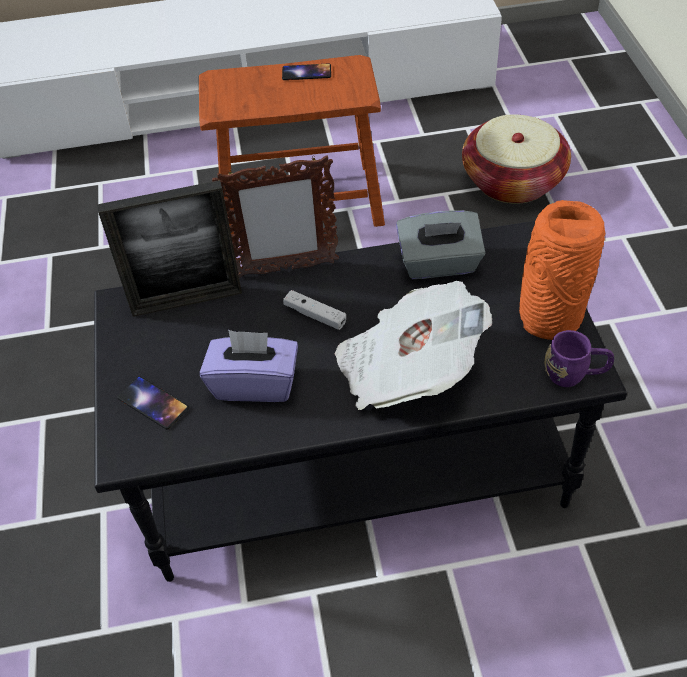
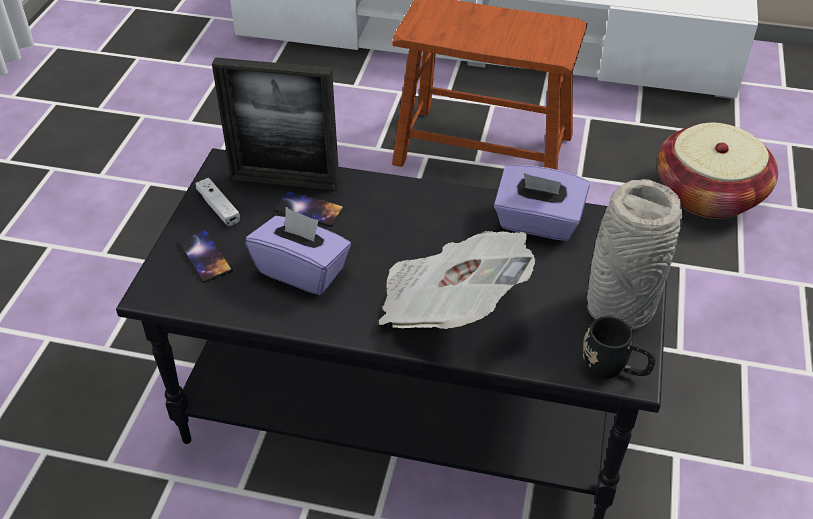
camera: 20 degrees right, 5 degrees down
picture frame [212,155,339,278] -> none
phone [282,63,331,80] -> phone moved to [274,191,344,227]
white game controller [283,290,346,330] -> white game controller moved to [196,178,240,226]
grey tissue box [396,210,485,279] -> purple tissue box [494,165,590,241]
orange vase [519,200,605,340] -> grey vase [587,179,683,330]
purple mug [545,330,614,387] -> black mug [583,316,656,379]

